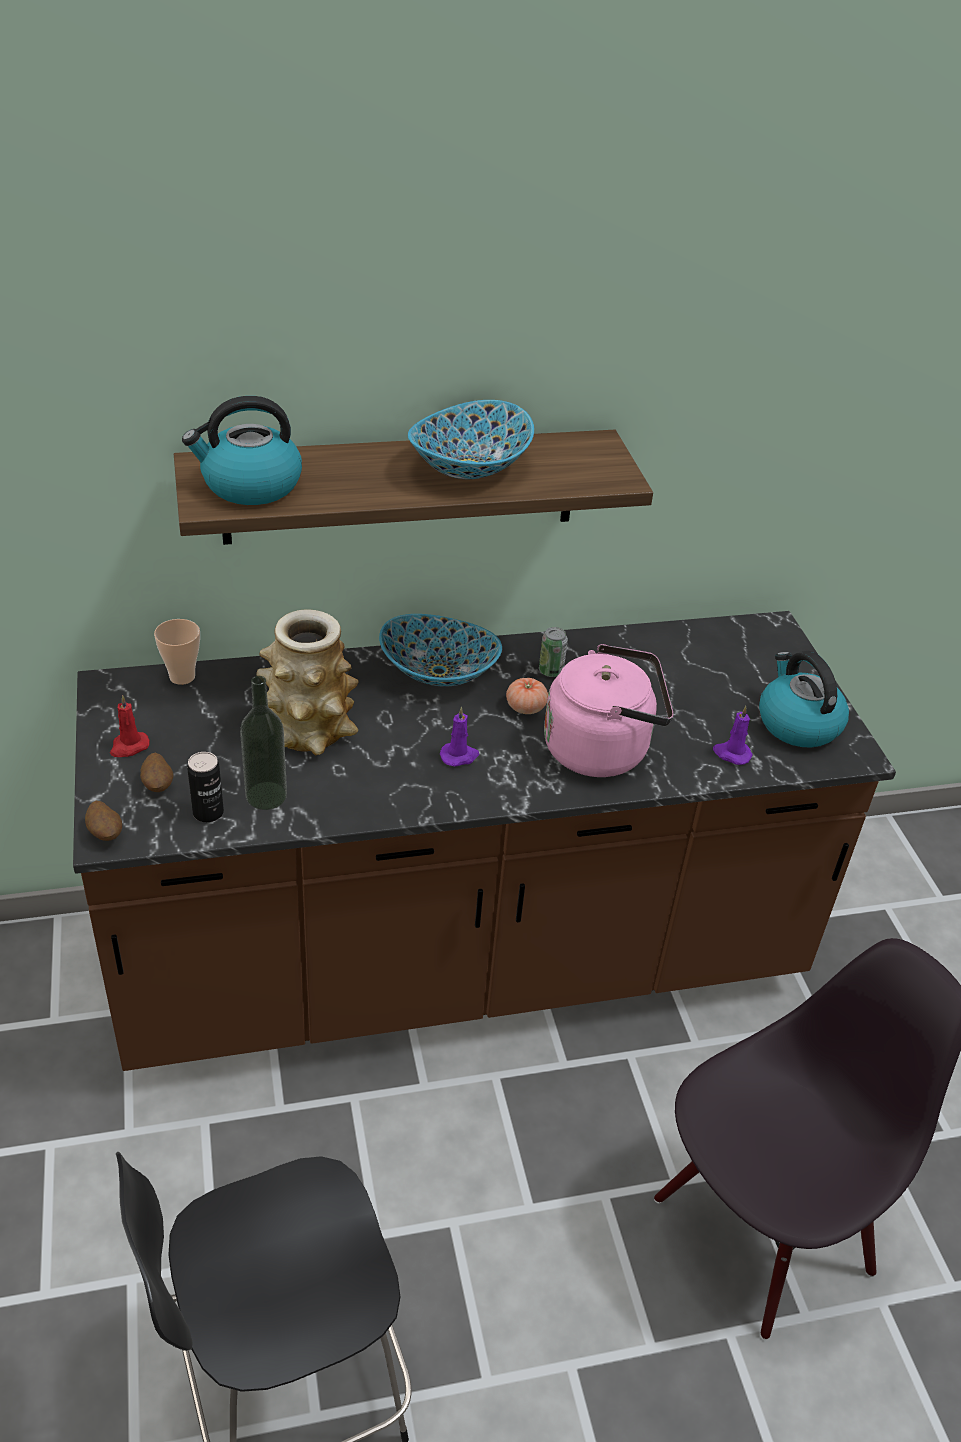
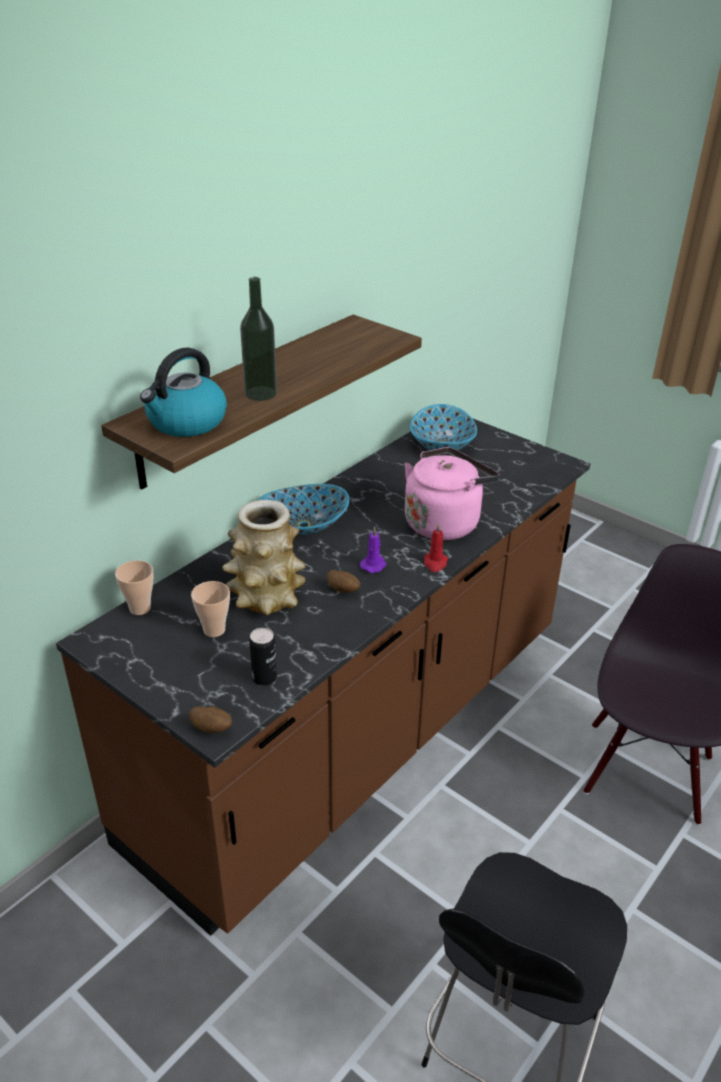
camera: 35 degrees left, 5 degrees down
red candle [110,695,150,757] -> red candle moved to [424,523,448,572]
potato [140,753,173,792] -> potato moved to [327,570,360,593]
bottle [240,676,287,810] -> bottle moved to [240,277,277,401]
bowl [408,400,534,479] -> bowl moved to [410,404,477,454]
tomato [506,678,548,714] -> none
can [539,627,568,677] -> none
purple candle [713,706,753,765] -> none
kettle [759,651,849,748] -> none
none -> cup [191,581,230,637]

